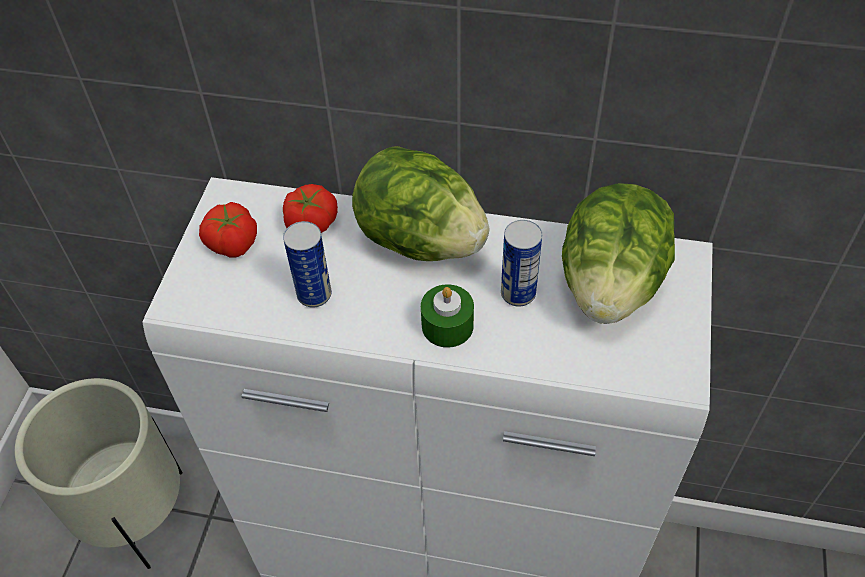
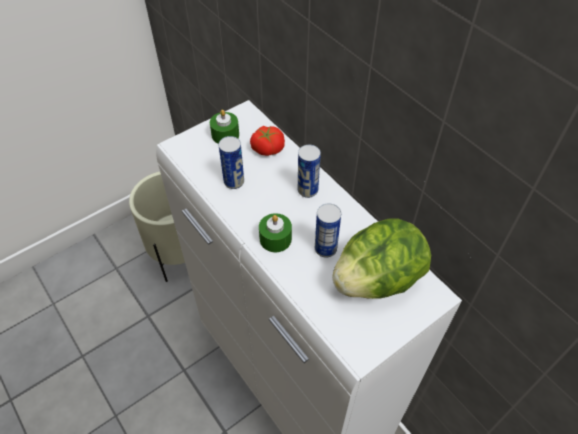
camera: 40 degrees right, 0 degrees up
tomato [199,202,257,257] -> green candle [210,110,239,144]
lettuce [352,146,490,261] -> can [298,145,321,198]

